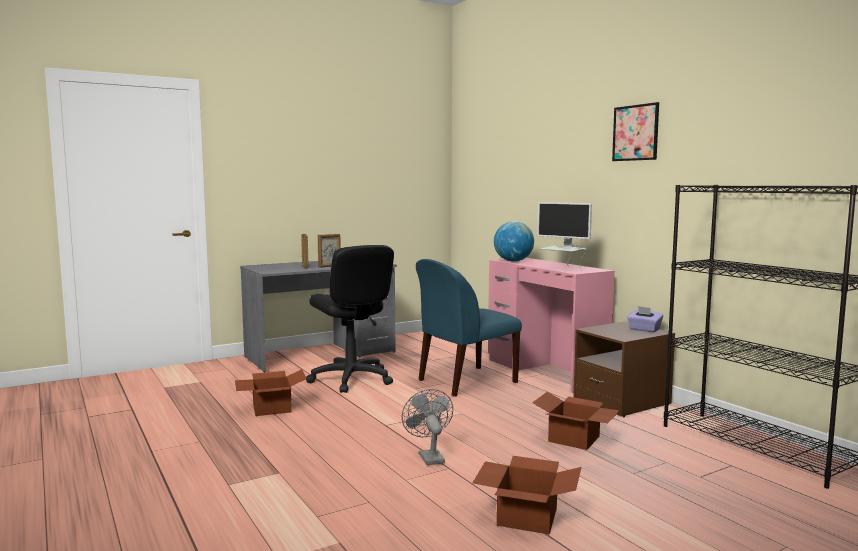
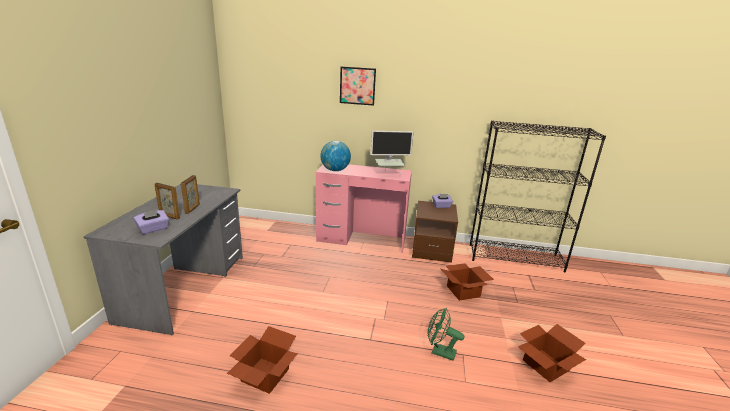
camera: 50 degrees left, 15 degrees up
black office chair [306,245,394,393] -> none
grey fan [402,389,453,465] -> green fan [428,308,464,361]
blue chair [416,259,522,396] -> none
picture [612,102,659,161] -> picture moved to [340,67,376,106]
none -> purple tissue box [133,210,169,234]

